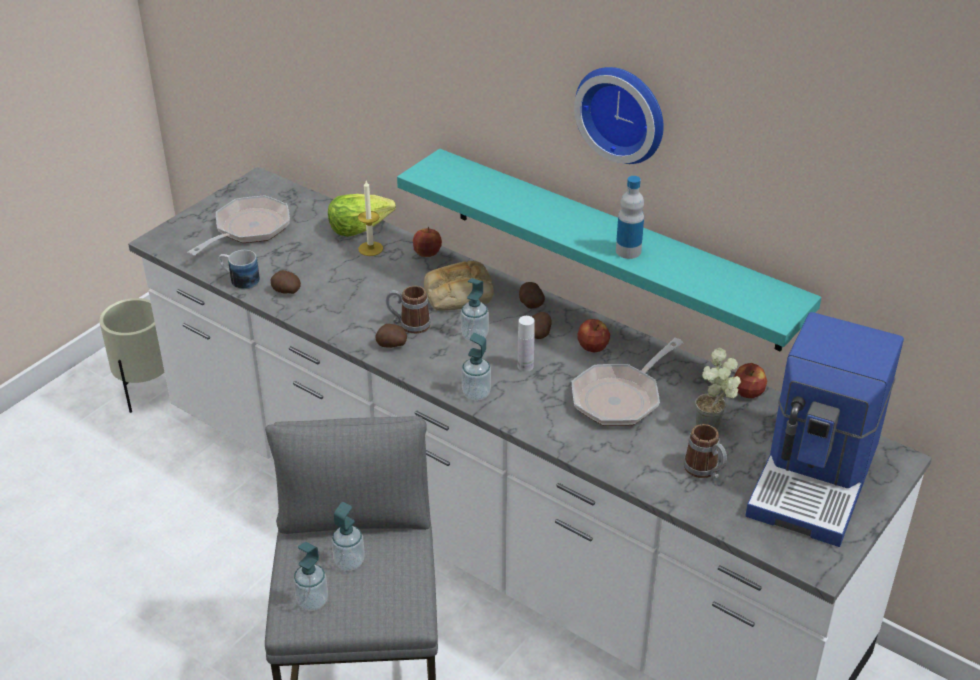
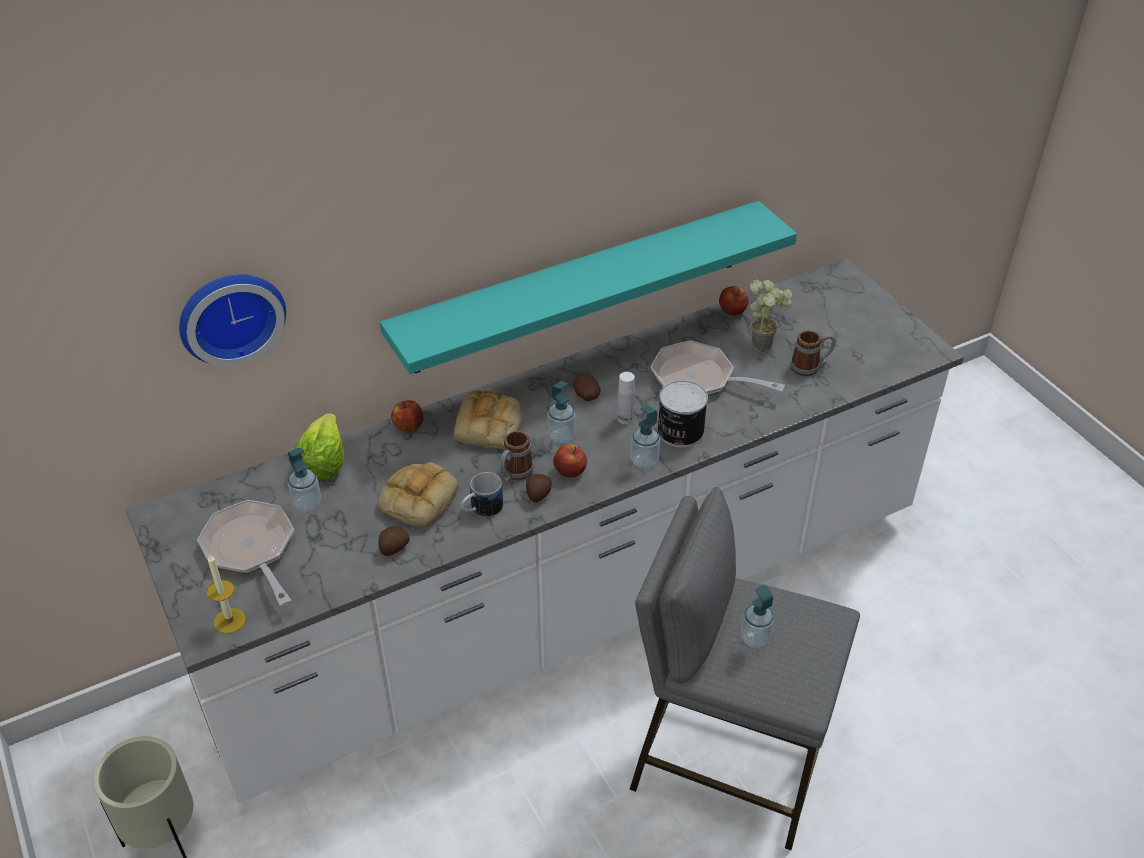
camera: 65 degrees left, 5 degrees up
mug [219,250,260,289] -> mug moved to [461,472,503,517]
soap dispenser [293,542,328,611] -> soap dispenser moved to [288,447,321,511]
candle [358,181,383,256] -> candle moved to [207,553,246,634]
potato [519,282,545,309] -> none
frying pan [572,338,683,426] -> frying pan turned 135 degrees clockwise [651,341,785,395]
wall clock [574,67,664,164] -> wall clock moved to [179,274,286,367]
apple [577,319,610,353] -> apple moved to [553,444,587,478]
bottle [616,176,644,259] -> none
coffee machine [745,312,904,547] -> none
none -> bread [378,462,459,528]
none -> can [657,380,708,448]

